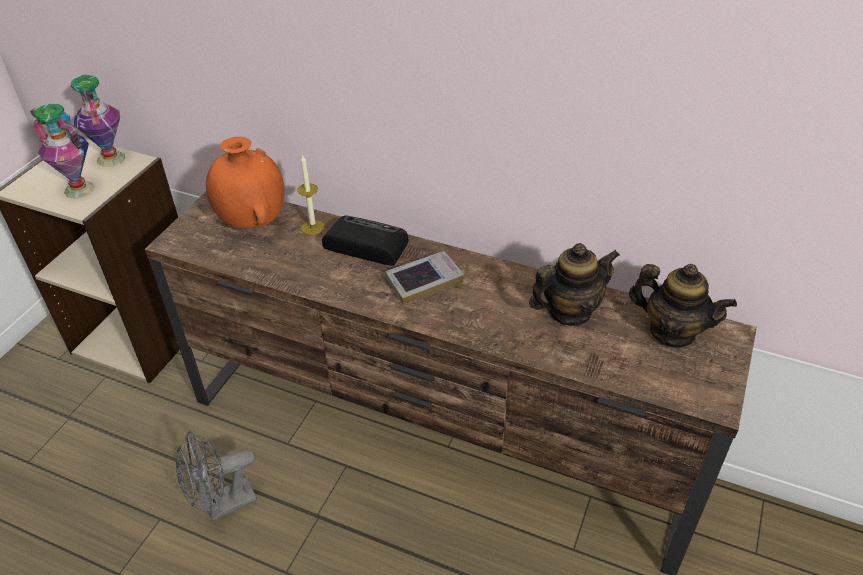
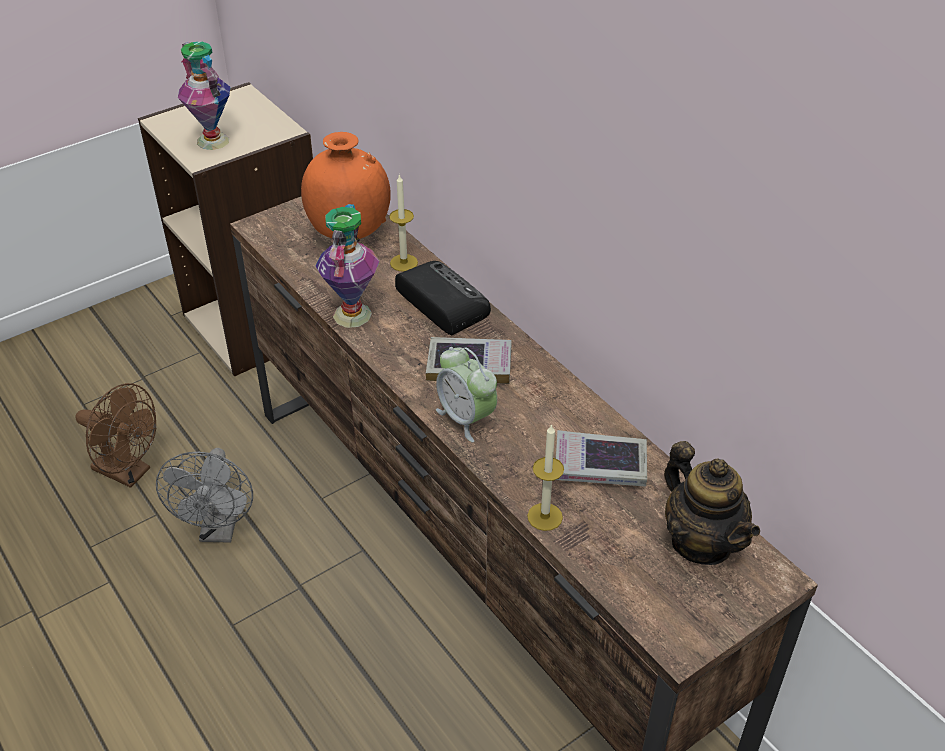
camera: 30 degrees right, 0 degrees up
vase [70,74,125,167] -> vase moved to [316,204,380,328]
grey fan [176,431,257,521] -> grey fan turned 90 degrees counterclockwise [156,448,253,543]
teapot [529,243,620,326] -> book [556,430,647,487]
none -> brown fan [75,383,156,488]
none -> alarm clock [436,347,497,442]
none -> candle [527,424,564,531]

